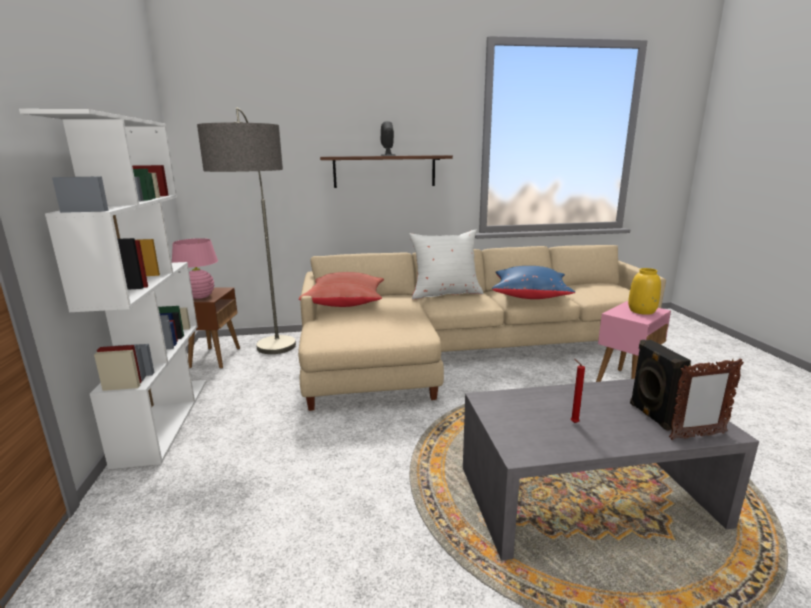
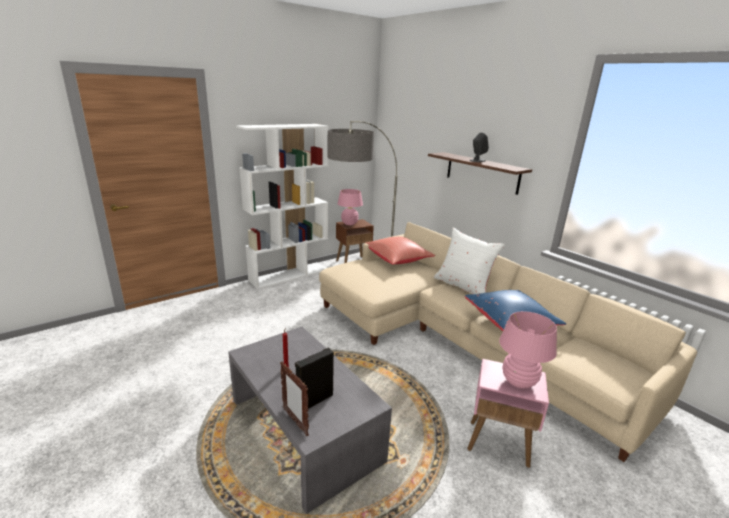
camera: 60 degrees right, 5 degrees up
yellow vase [628,268,661,315] -> pink table lamp [499,311,557,388]

